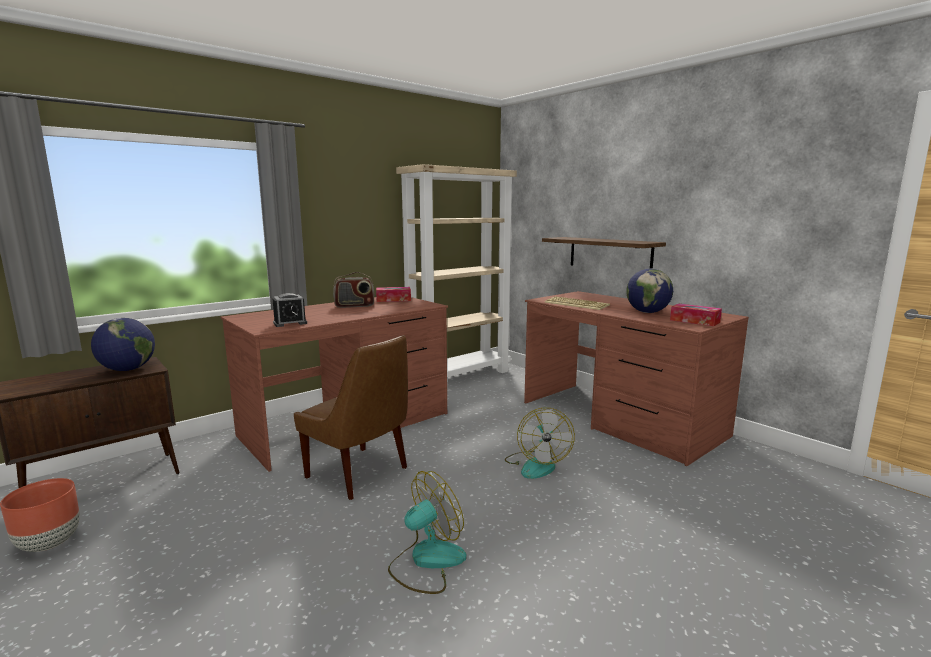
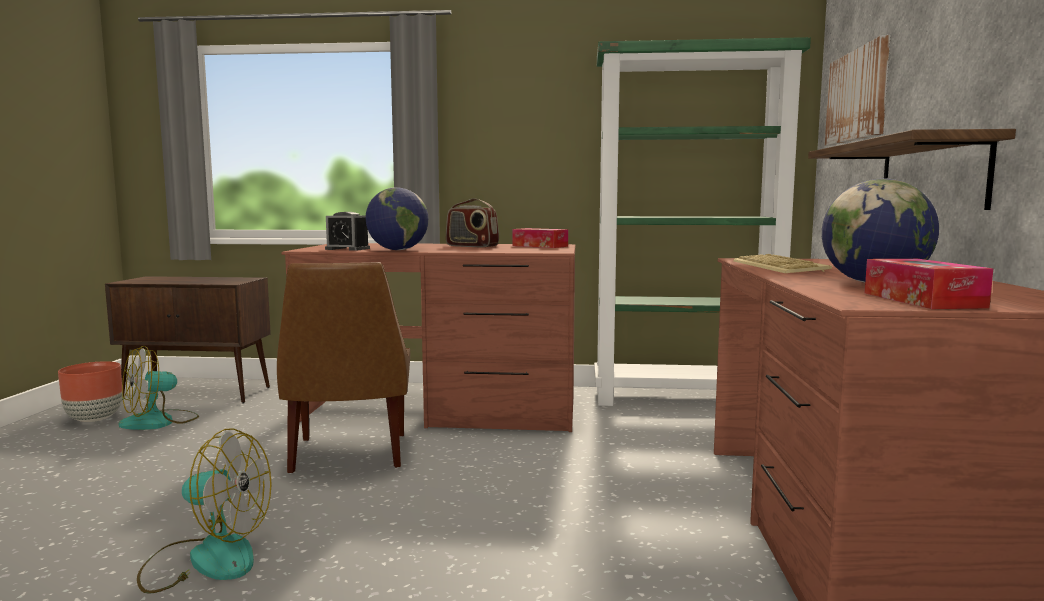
camera: 45 degrees right, 5 degrees down
globe [91,318,155,371] -> globe moved to [366,187,429,250]
beige bookcase [396,164,517,377] -> green bookcase [594,37,811,406]
fan [505,407,575,479] -> fan moved to [118,346,199,430]
none -> picture [825,35,891,145]

